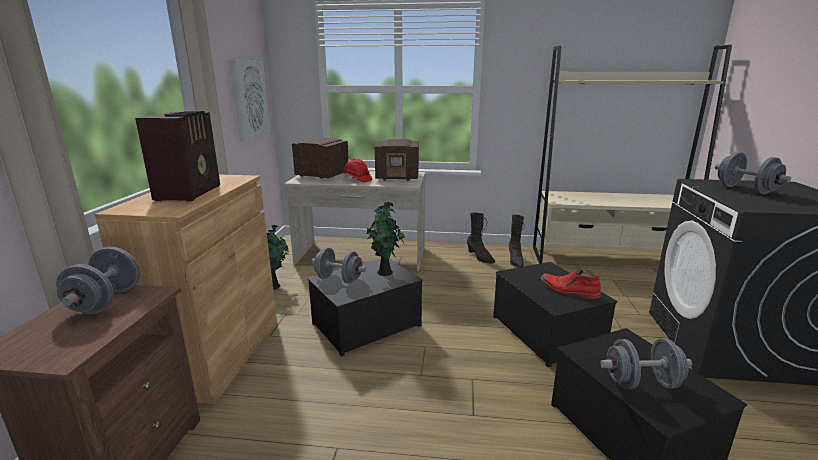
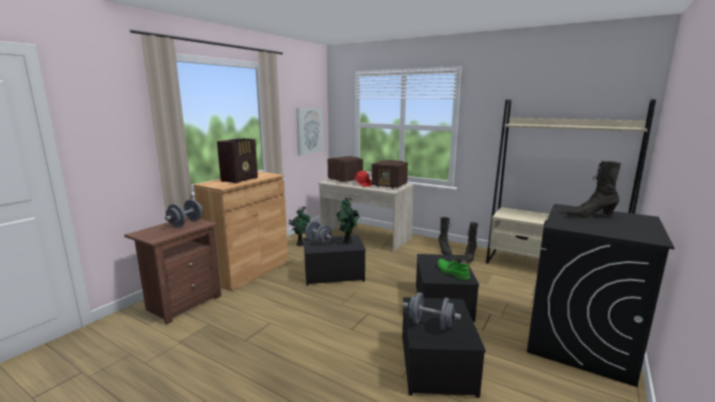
camera: 25 degrees right, 5 degrees down
red boot [541,268,601,299] -> green boot [437,257,470,280]
grey dumbbell [715,152,791,194] -> black boot [565,161,621,218]

